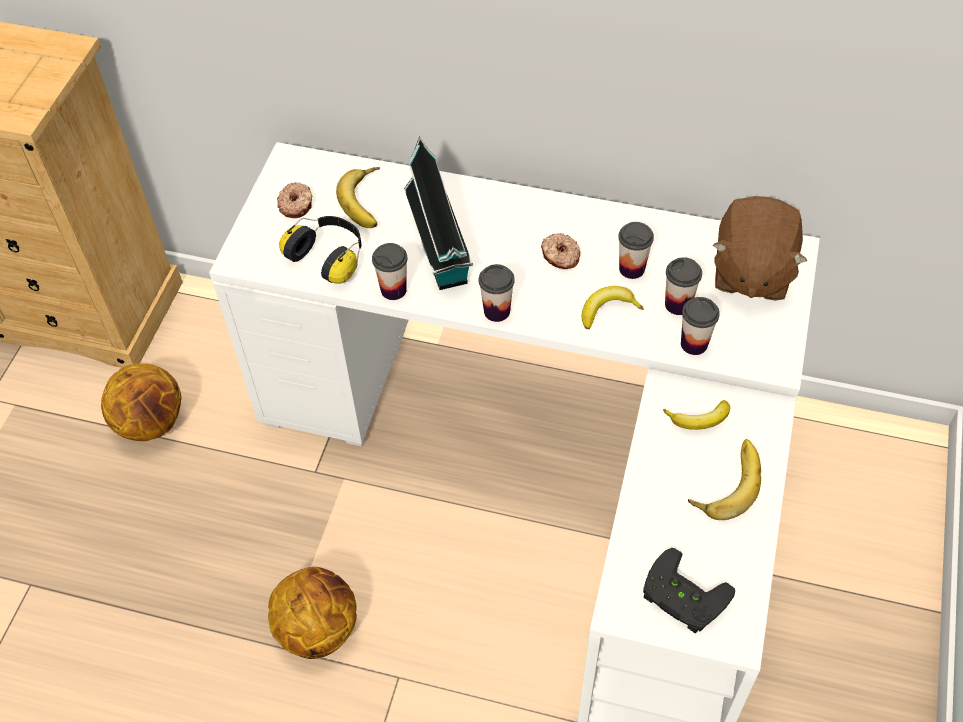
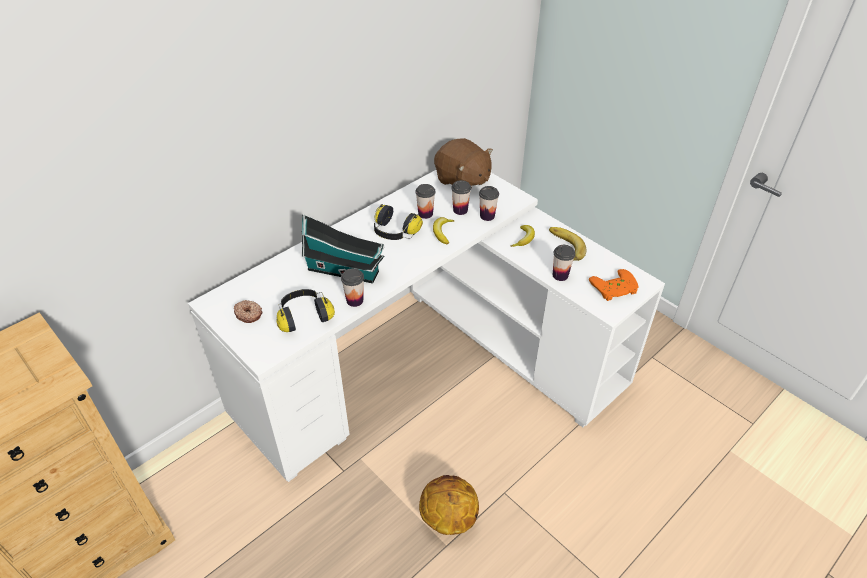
camera: 60 degrees left, 10 degrees down
basketball [101,363,181,441] -> none
banana [336,167,380,228] -> none
cup [479,264,515,322] -> cup moved to [553,245,575,281]
donut [541,233,580,269] -> headphones [374,204,423,240]
black game controller [643,548,735,633] -> orange game controller [589,269,639,301]

